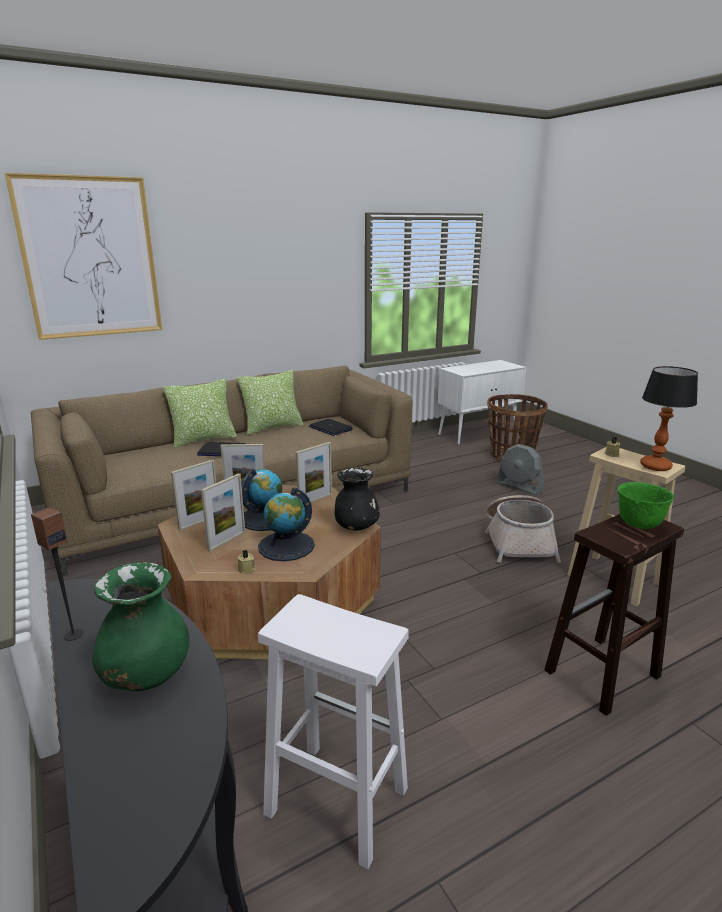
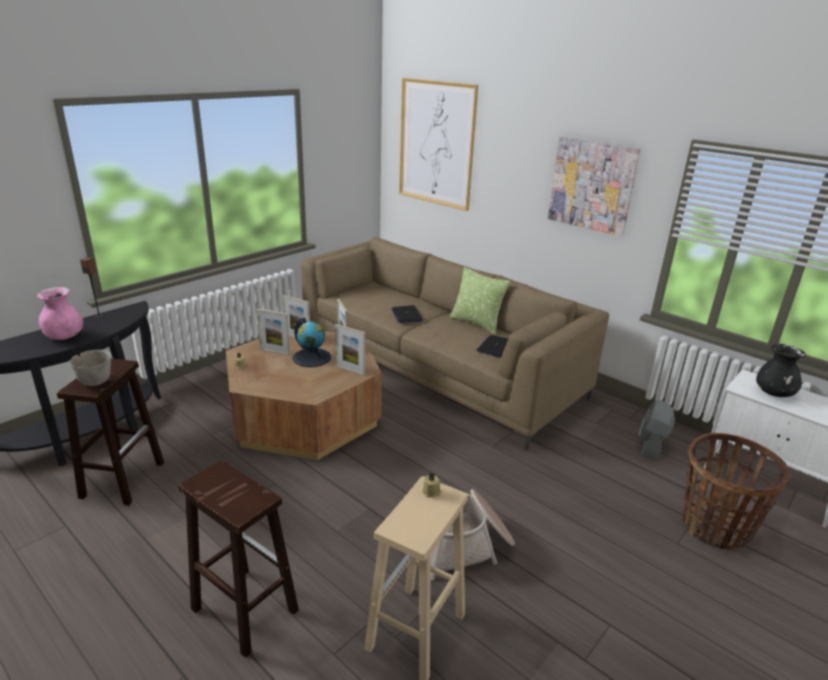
camera: 70 degrees right, 5 degrees up
green vase [92,562,189,691] -> pink vase [37,287,83,340]
pillow [163,379,237,448] -> none
globe [258,488,315,561] -> none
white stool [258,594,409,869] -> brown stool [57,358,164,506]
black vase [335,468,380,531] -> black vase moved to [756,344,806,397]
grey fan [497,444,545,495] -> grey fan moved to [639,400,675,461]
green bowl [618,482,674,529] -> none
table lamp [640,366,698,471] -> none
none -> grey bowl [70,350,111,386]
none -> picture [548,137,641,237]

